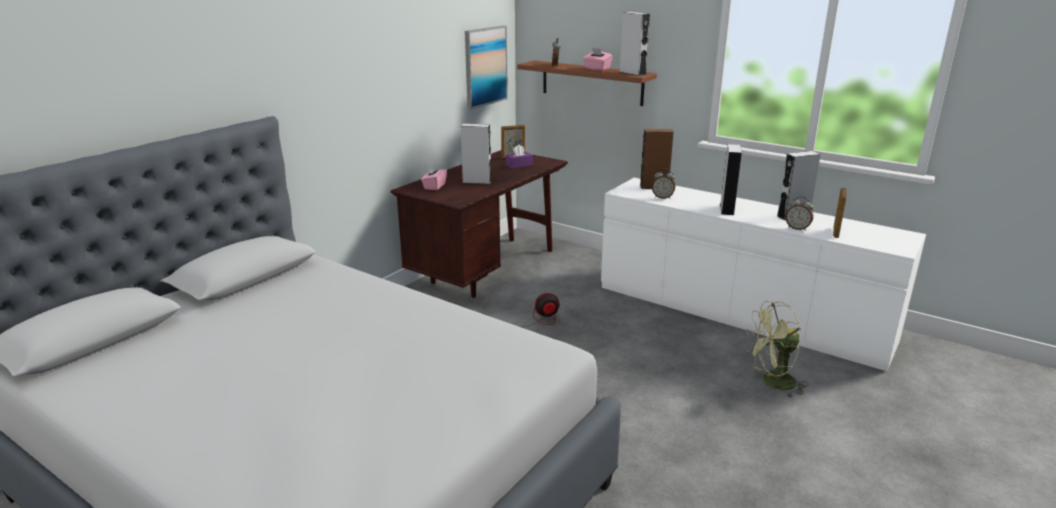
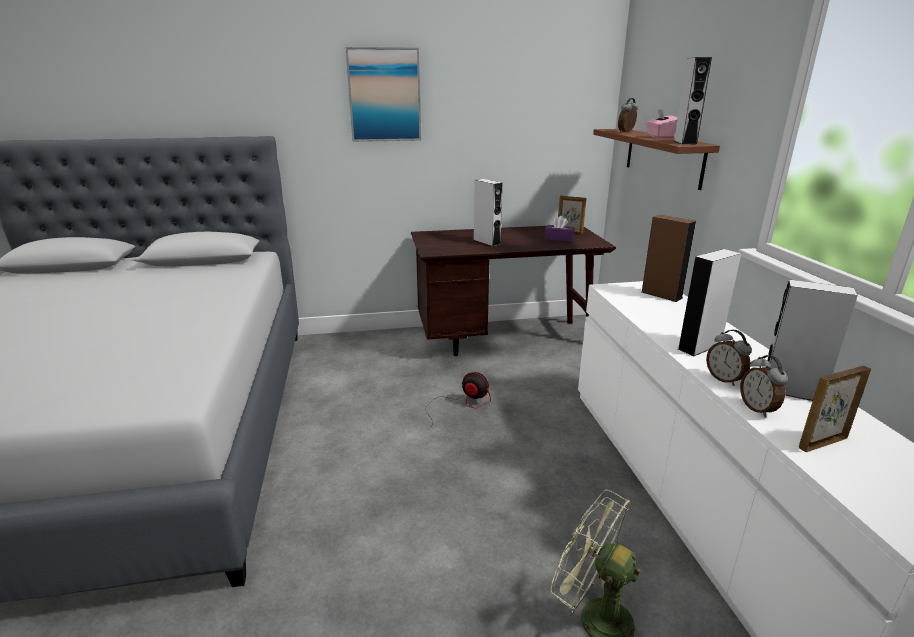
camera: 45 degrees right, 0 degrees up
pink tissue box [421,164,447,190] -> none
picture [465,25,508,109] -> picture moved to [346,47,421,142]
alarm clock [652,168,675,199] -> alarm clock moved to [706,330,752,386]

